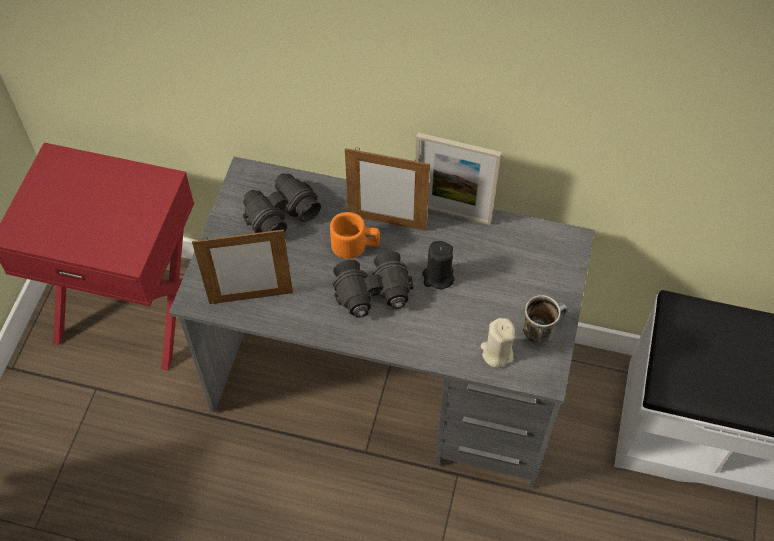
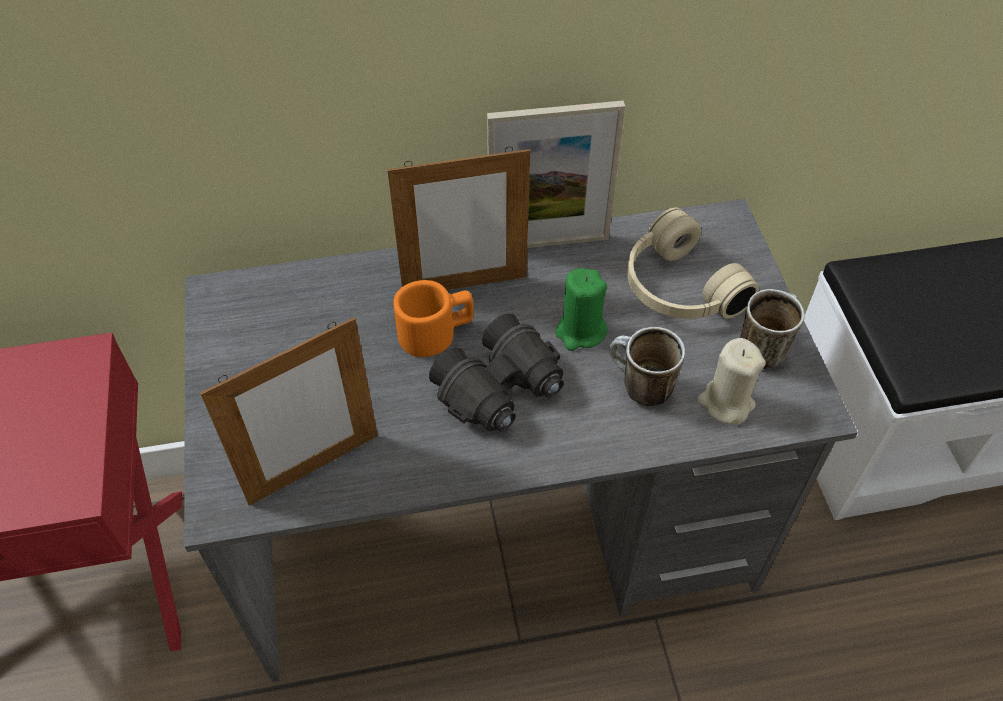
camera: 25 degrees left, 5 degrees down
black binoculars [242,173,321,233] -> none
black candle [422,241,454,289] -> green candle [555,268,608,351]
none -> mug [609,327,685,406]
none -> beige headphones [627,208,759,319]

